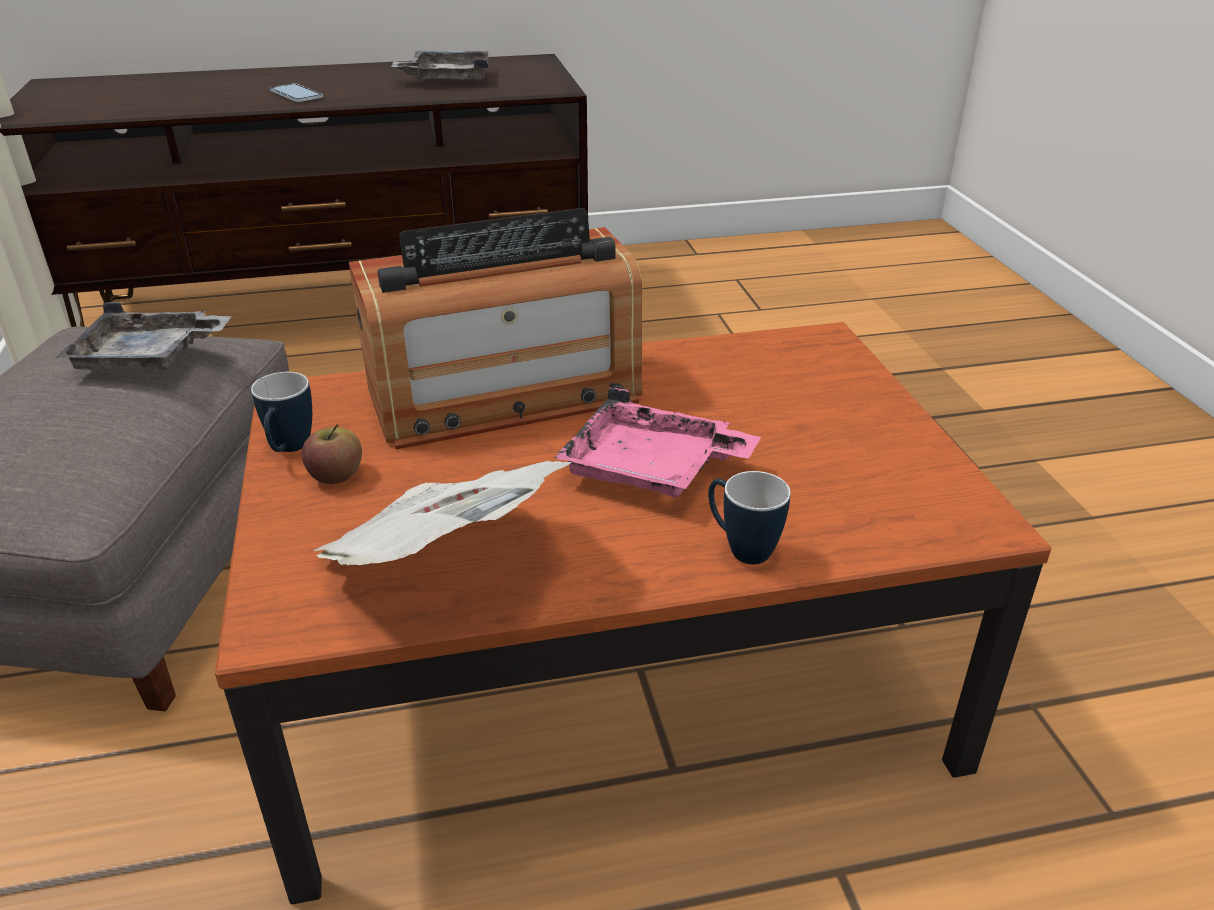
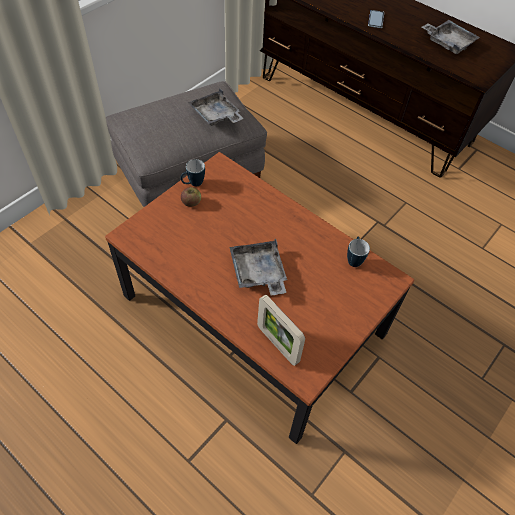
camera: 50 degrees right, 20 degrees up
newspaper [314,461,571,565] -> none
radio [349,208,642,450] -> none
pink tray [554,387,761,498] -> grey tray [229,238,287,296]
mug [708,471,791,565] -> mug moved to [347,236,370,267]
none -> picture frame [257,295,305,366]

